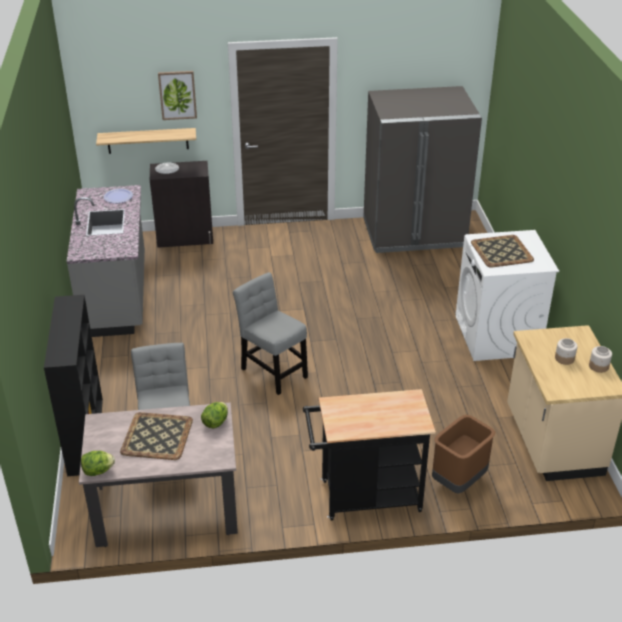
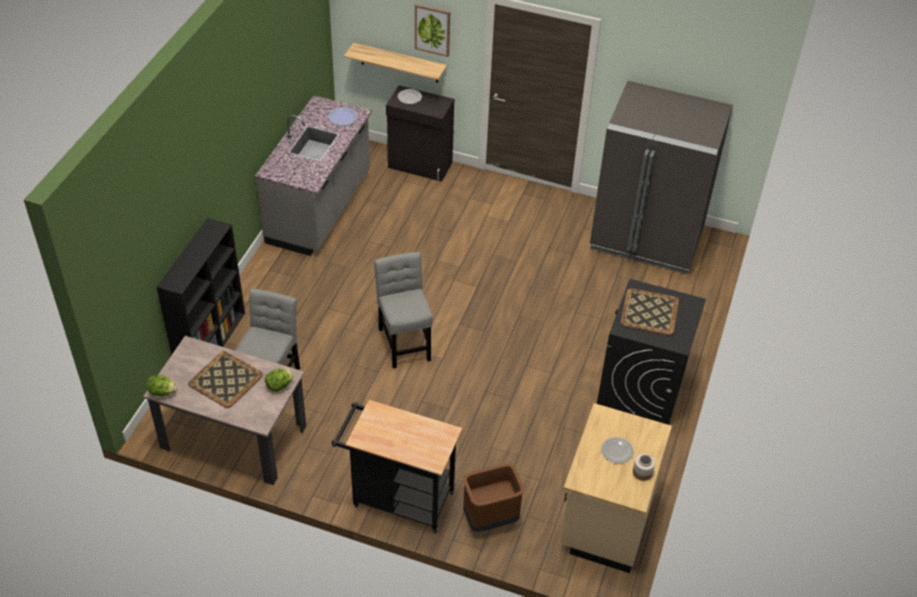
camera: 25 degrees right, 10 degrees up
white washing machine [455,230,559,361] -> black washing machine [597,279,706,425]
jar [555,338,577,365] -> plate [601,437,634,464]

